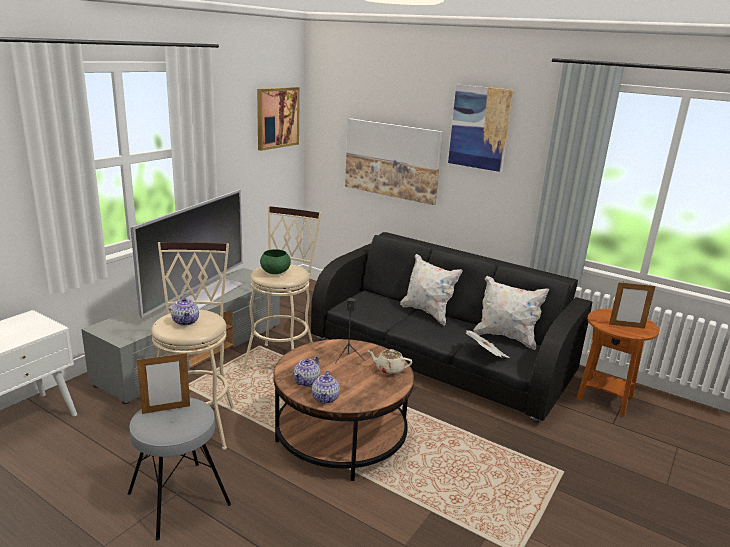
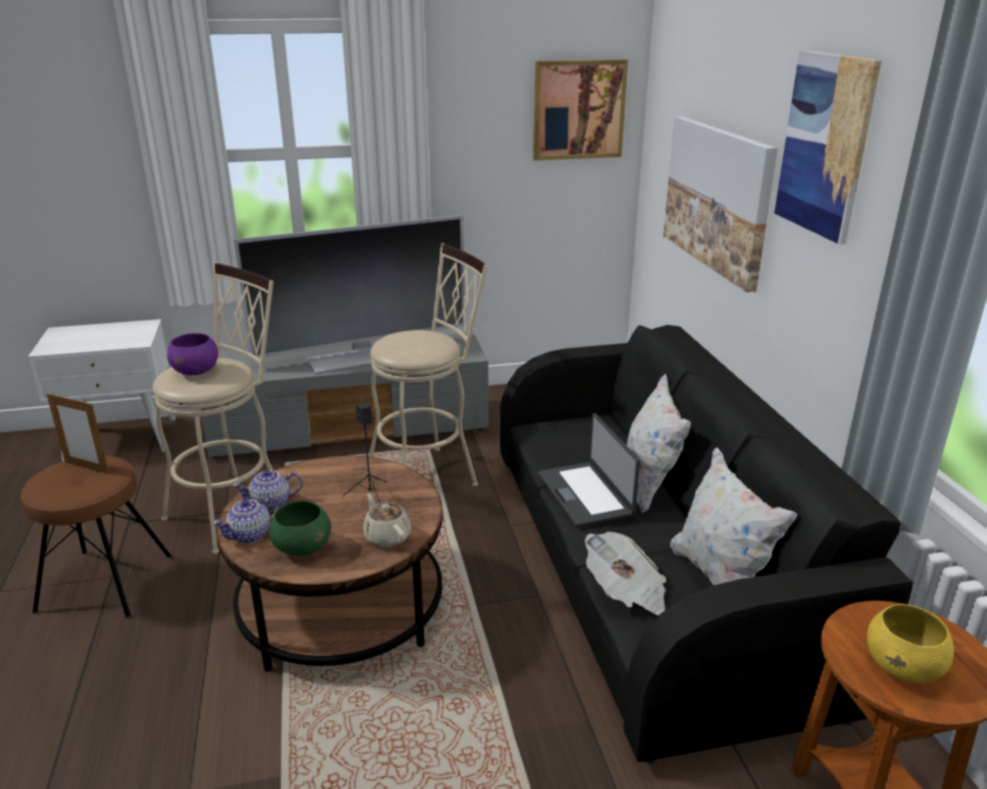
camera: 45 degrees right, 5 degrees up
grey stool [128,398,231,541] -> brown stool [21,455,172,618]
teapot [171,296,199,326] -> purple bowl [167,333,218,375]
green bowl [260,249,291,274] -> green bowl moved to [269,501,331,556]
picture frame [609,281,656,329] -> yellow bowl [867,604,954,683]
none -> laptop [538,413,640,527]

